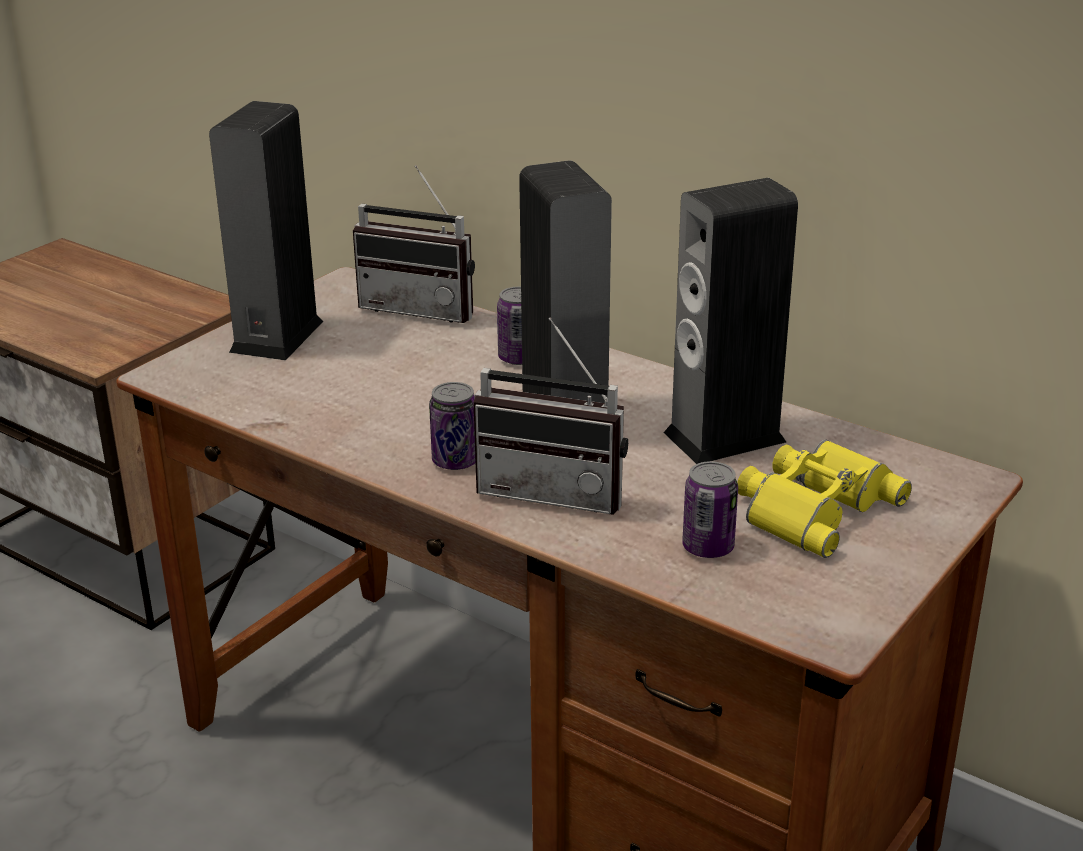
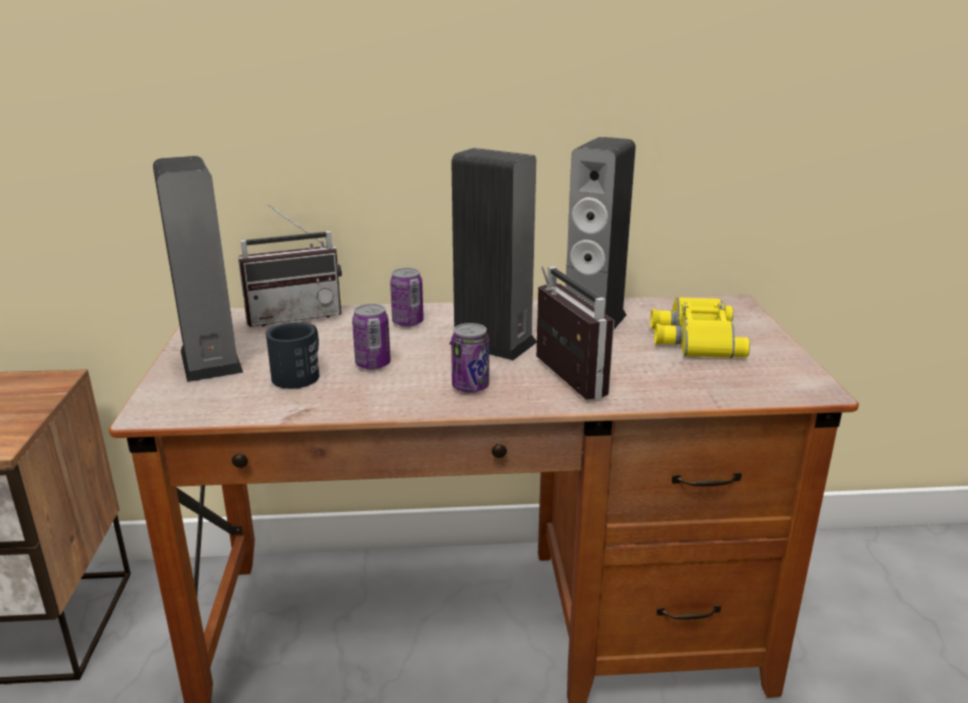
camera: 40 degrees left, 5 degrees down
radio [473,318,628,515] -> radio turned 90 degrees counterclockwise [536,264,614,400]
can [682,461,738,558] -> can moved to [352,304,391,370]
none -> black mug [266,322,319,389]

